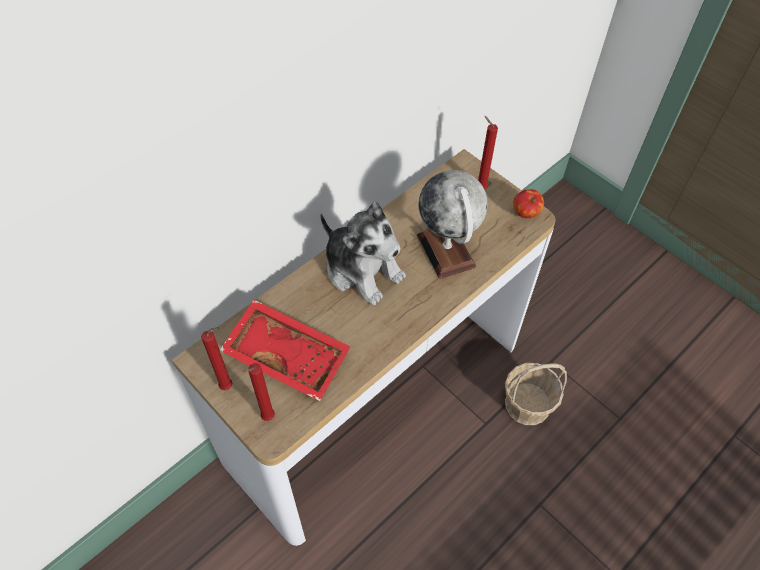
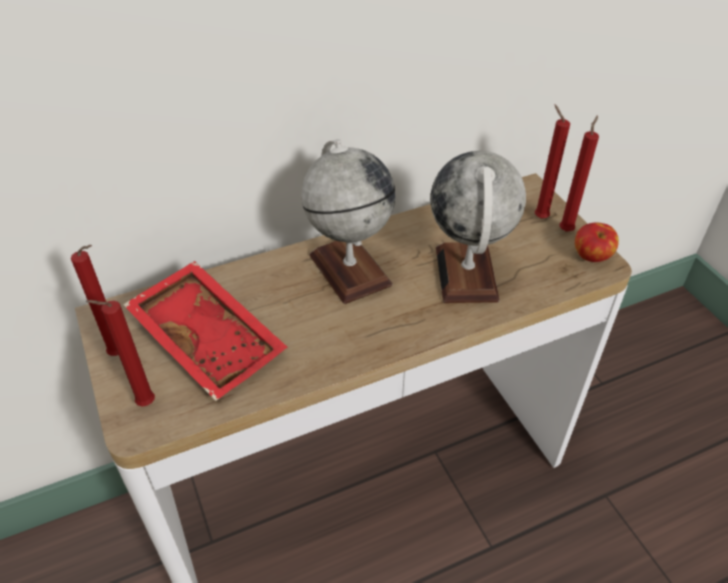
camera: 20 degrees right, 10 degrees down
plush toy [320,202,406,305] -> globe [301,139,395,304]
basket [505,363,567,425] -> none
none -> red candle [560,115,599,231]

